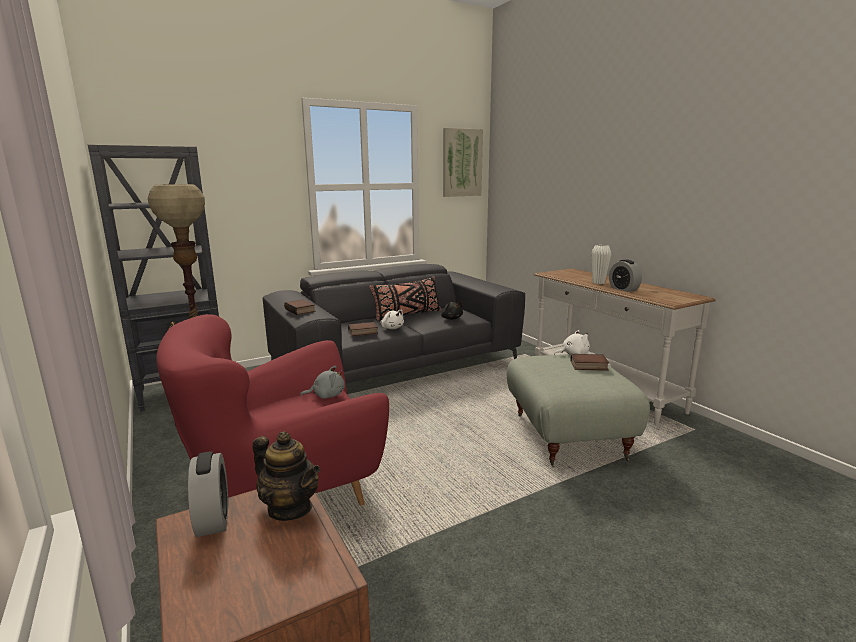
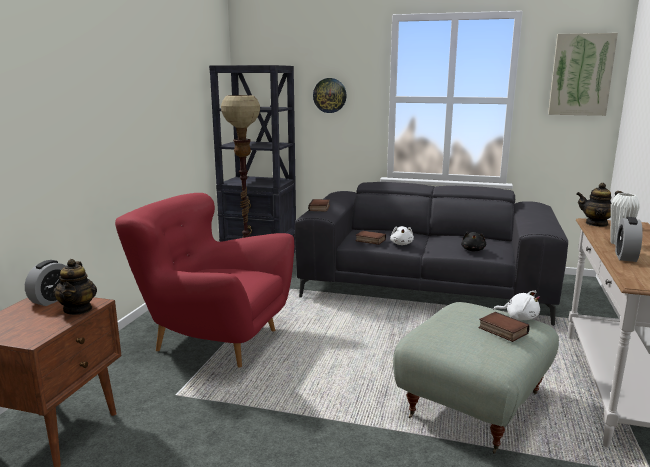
camera: 45 degrees right, 0 degrees up
grey plush toy [300,366,345,399] -> none
black pillow [369,277,441,321] -> none
none -> wall clock [313,78,347,113]
none -> teapot [576,183,623,227]

